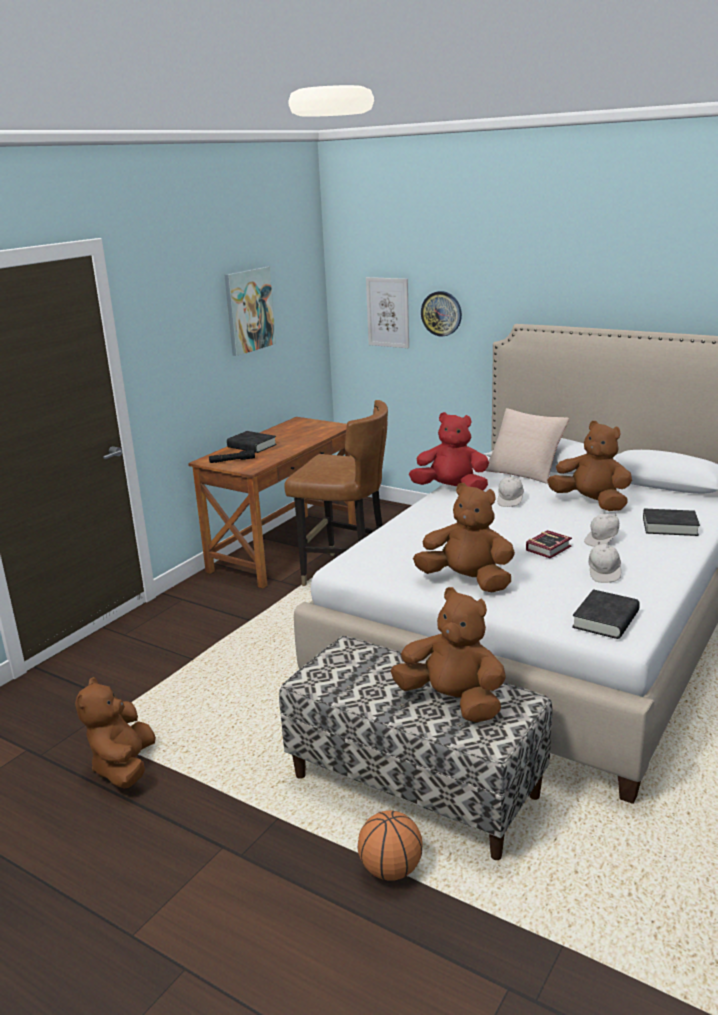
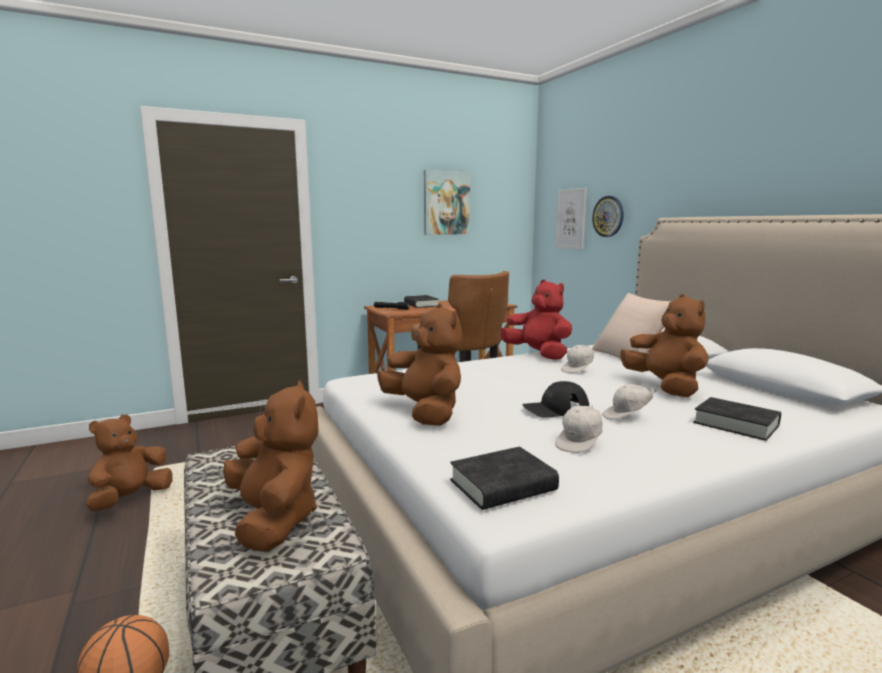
camera: 30 degrees right, 10 degrees down
book [526,530,572,558] -> black cap [522,381,589,418]

